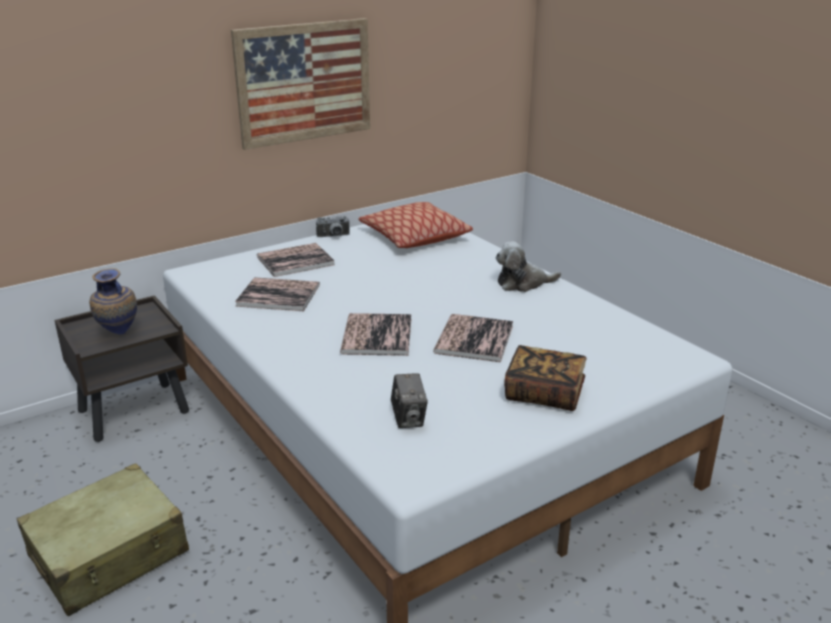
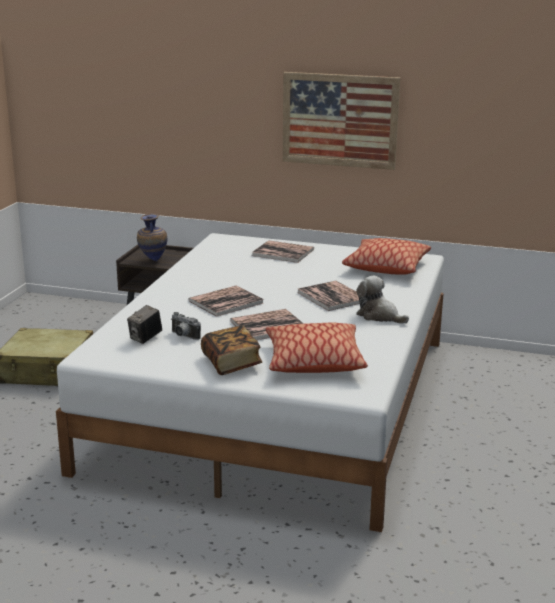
camera: 50 degrees right, 5 degrees down
book [235,277,320,311] -> book moved to [297,281,360,311]
camera [316,216,350,237] -> camera moved to [171,312,201,340]
none -> pillow [266,323,368,373]

